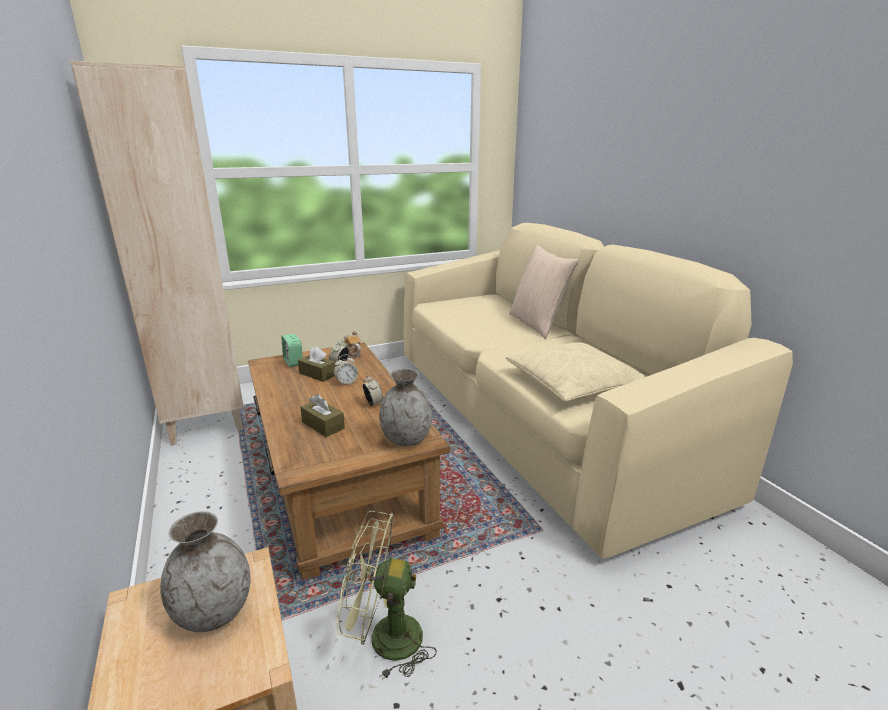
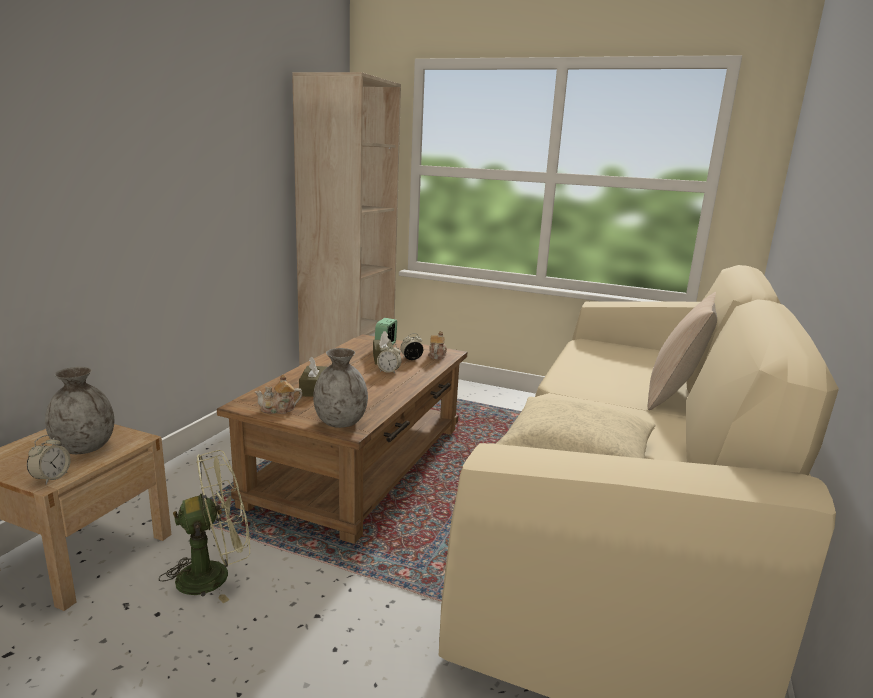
camera: 45 degrees right, 5 degrees down
green fan [337,511,437,680] -> green fan turned 105 degrees clockwise [159,450,250,603]
alarm clock [363,375,384,406] -> alarm clock moved to [27,435,71,485]
none -> teapot [255,374,302,414]

